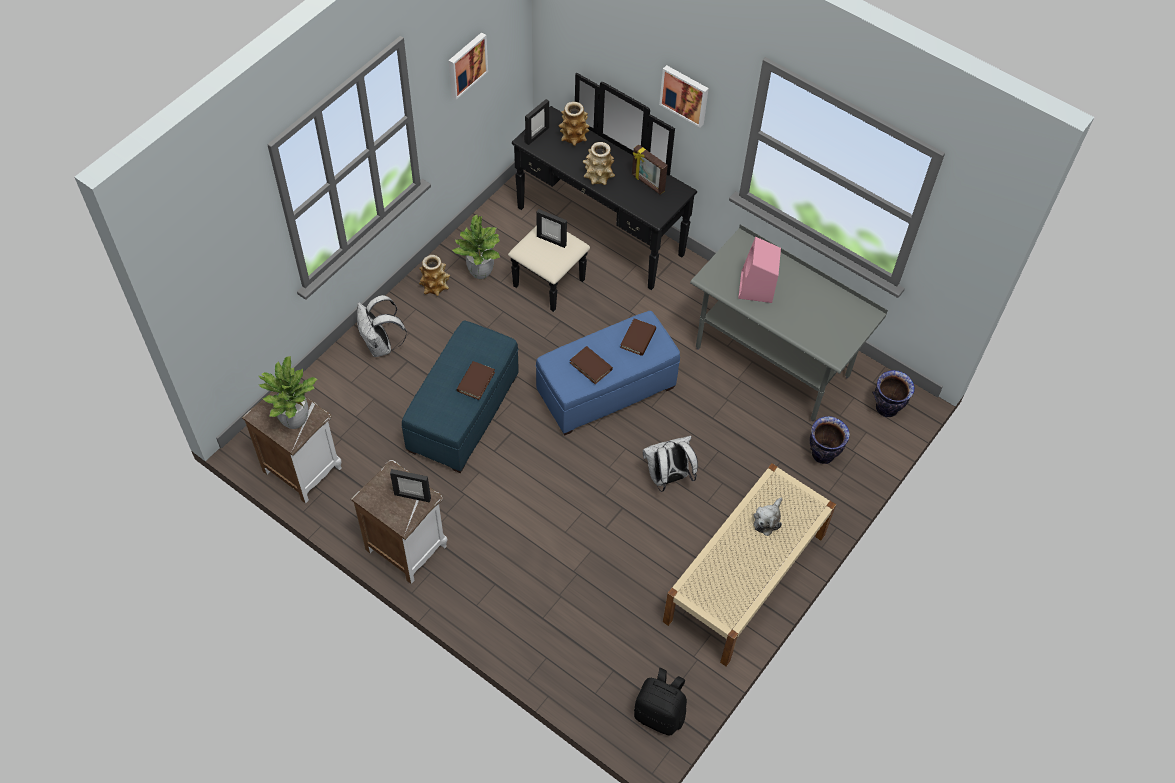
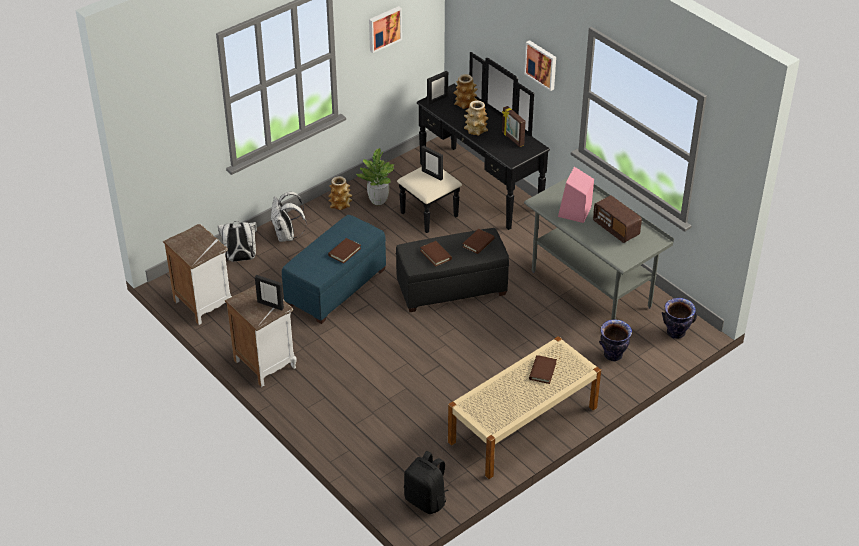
camera: 15 degrees right, 15 degrees down
potted plant [258,356,318,429] -> none
blue ottoman [536,311,680,436] -> black ottoman [396,228,509,312]
white backpack [643,436,698,492] -> white backpack moved to [218,221,257,262]
plush toy [753,498,782,536] -> brown book [529,355,557,384]
none -> radio [593,195,642,243]

